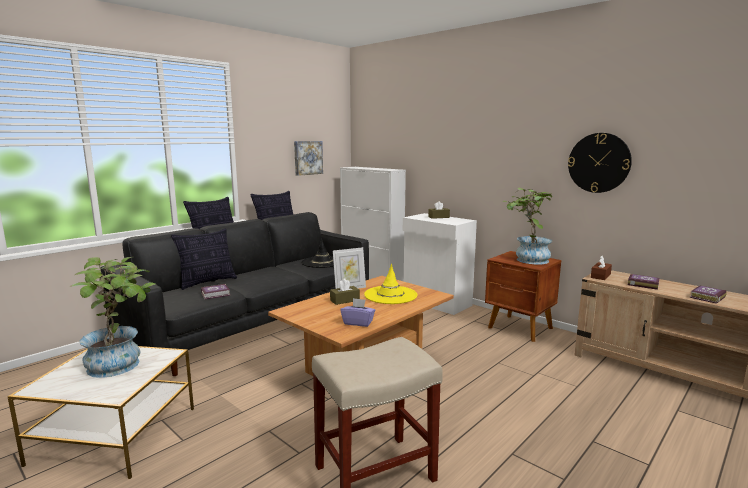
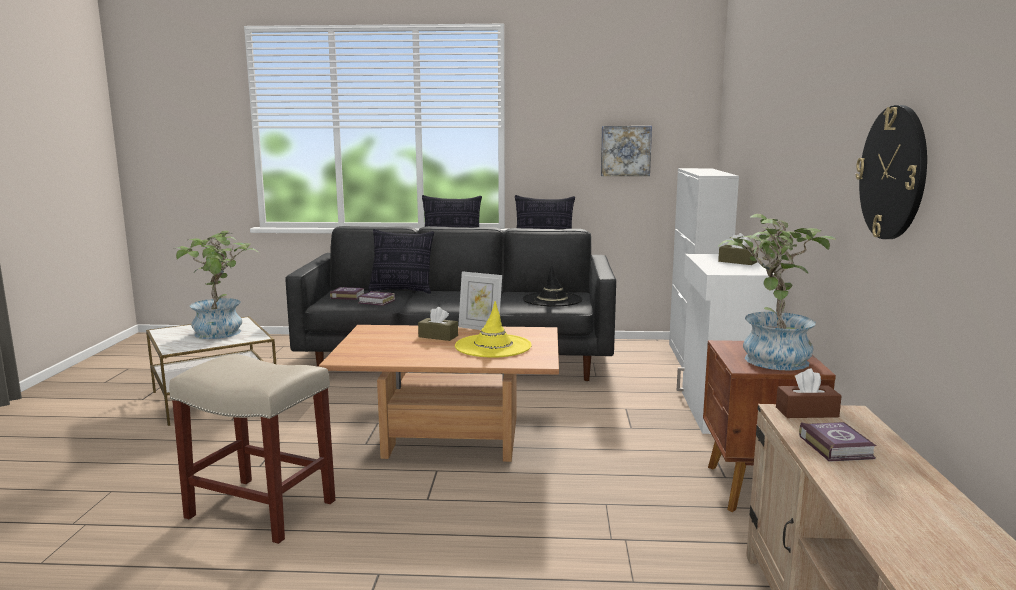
camera: 50 degrees right, 0 degrees up
purple tissue box [340,298,375,327] -> none
book [690,286,727,304] -> book moved to [330,287,365,300]

